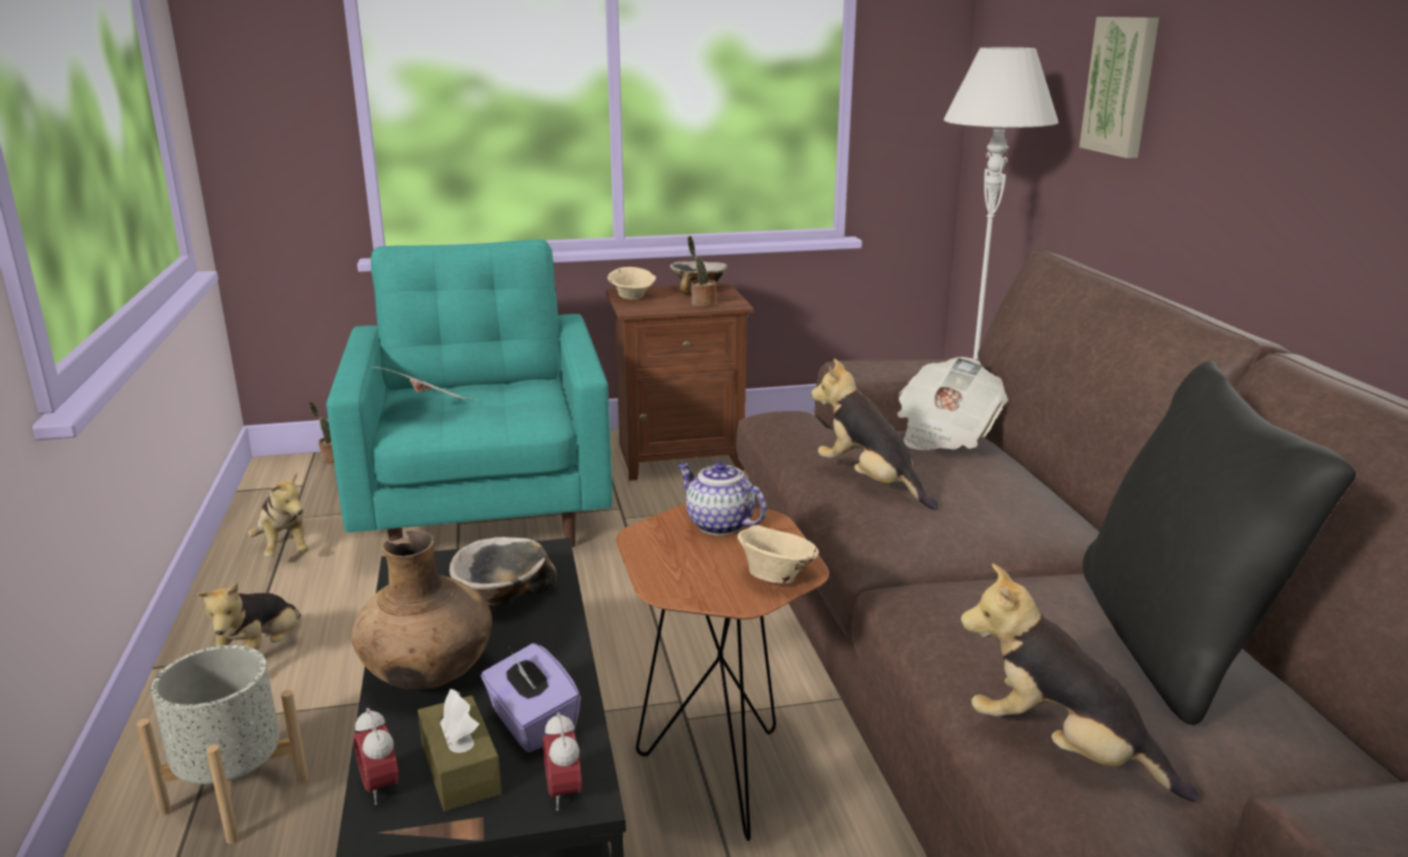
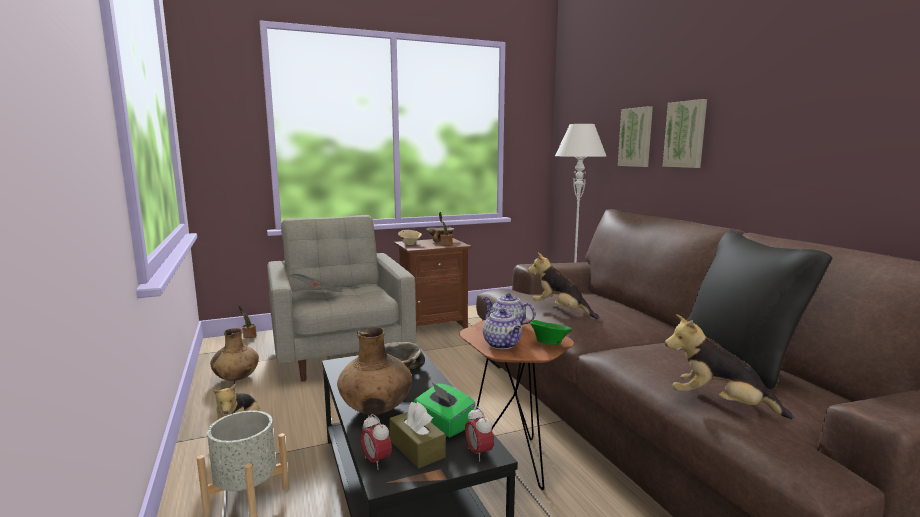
camera: 10 degrees left, 10 degrees down
plush toy [248,472,308,557] -> brown vase [210,328,259,381]
turquoise armchair [326,240,612,547] -> grey armchair [267,215,416,381]
purple tissue box [481,643,581,752] -> green tissue box [414,382,475,437]
beige bowl [737,525,819,584] -> green bowl [530,320,572,345]
newspaper [897,357,1008,450] -> none
none -> teapot [483,308,522,349]
none -> picture [663,99,707,168]

